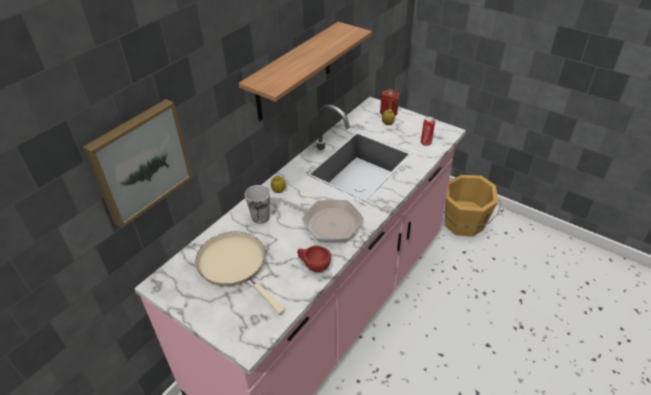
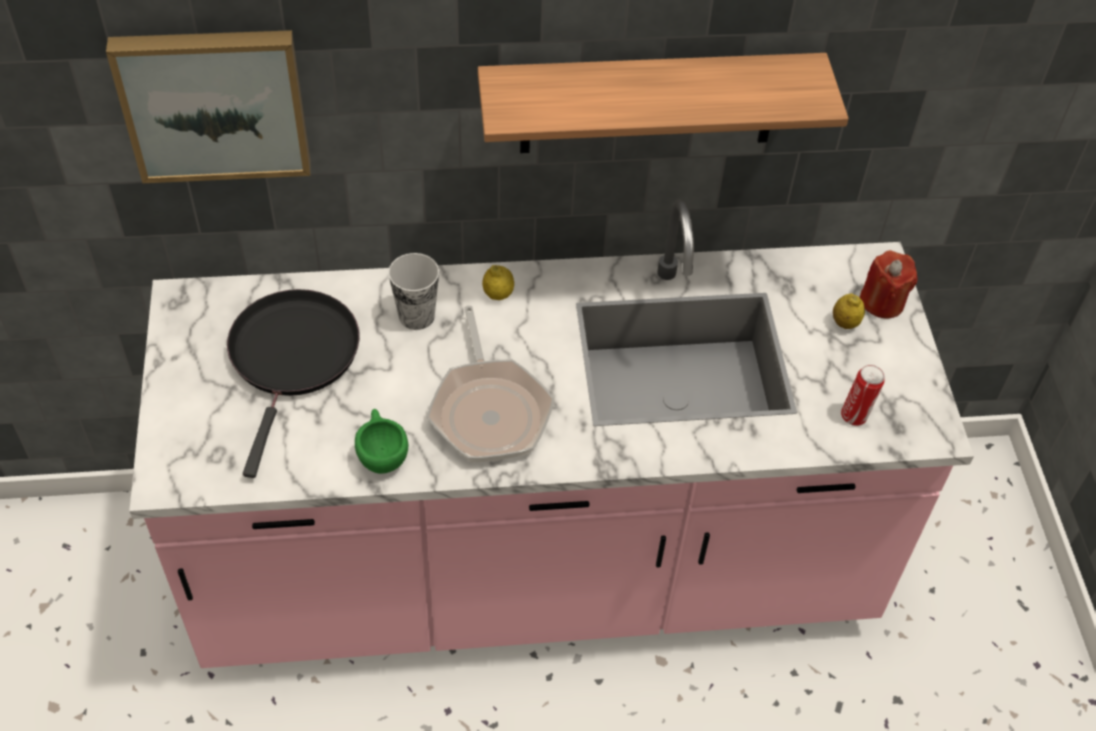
camera: 45 degrees right, 10 degrees up
beige frying pan [195,232,284,314] -> black frying pan [227,289,360,478]
red cup [297,245,331,272] -> green cup [355,409,408,474]
orange bucket [443,175,501,237] -> none

